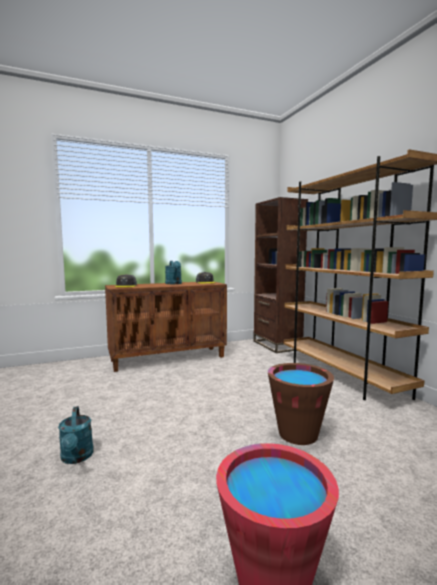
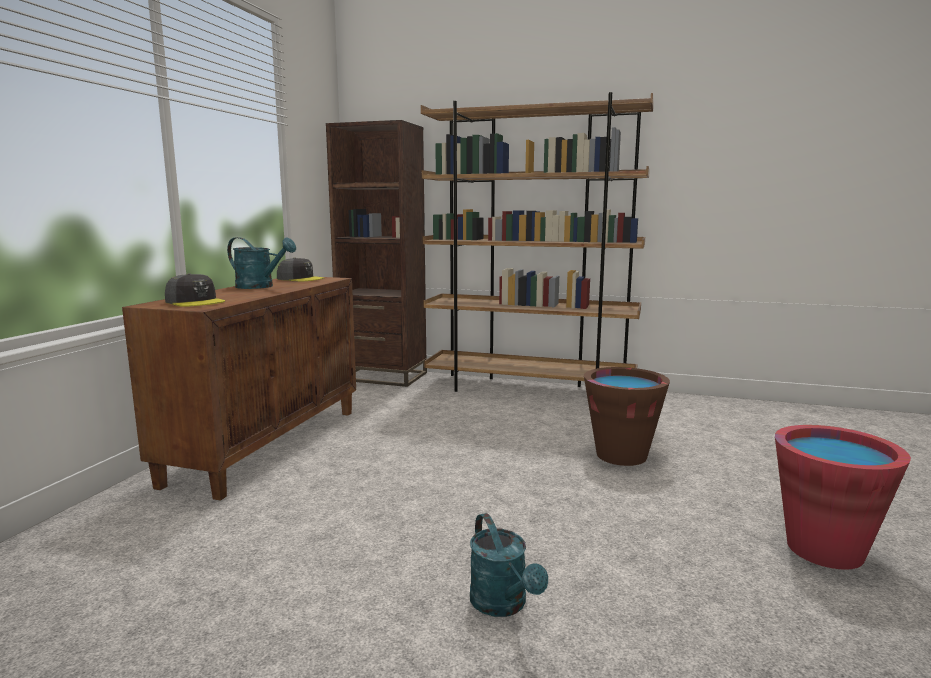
camera: 50 degrees left, 5 degrees up
turquoise watering can [58,406,94,464] -> turquoise watering can turned 45 degrees clockwise [470,513,548,617]

